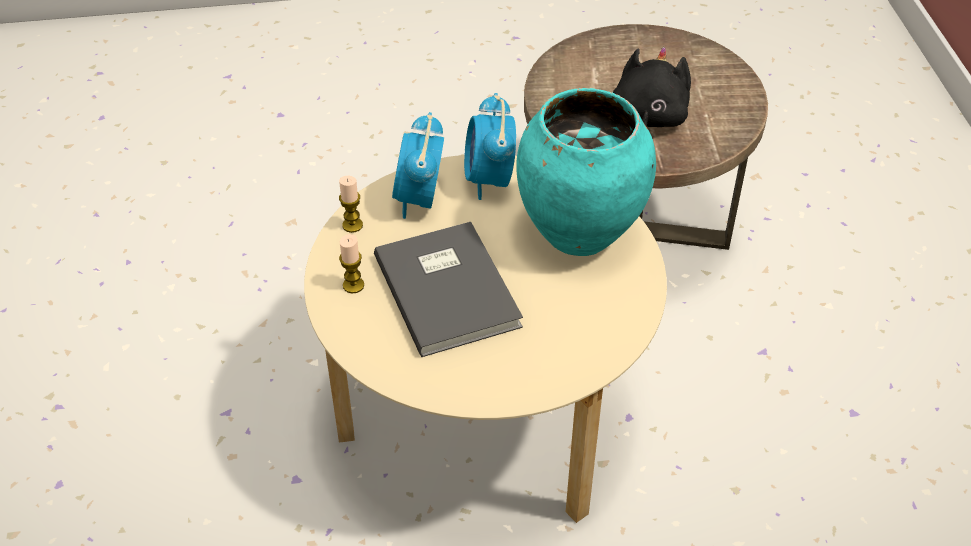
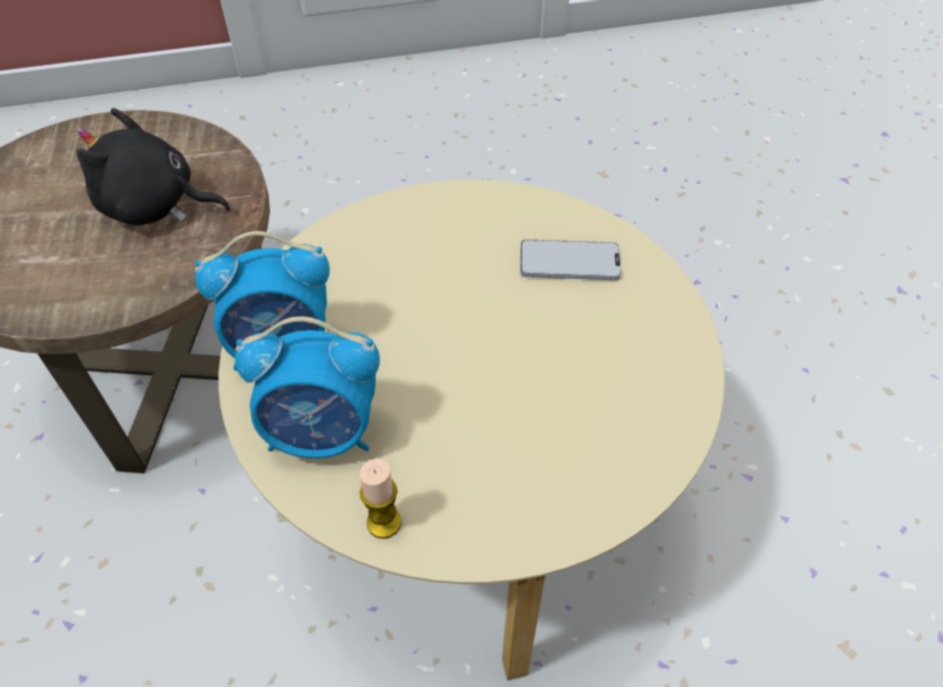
camera: 95 degrees left, 5 degrees up
candle [339,234,364,294] -> none
grey book [374,222,523,357] -> none
turquoise vase [516,88,656,256] -> none
none -> phone [520,240,621,280]

